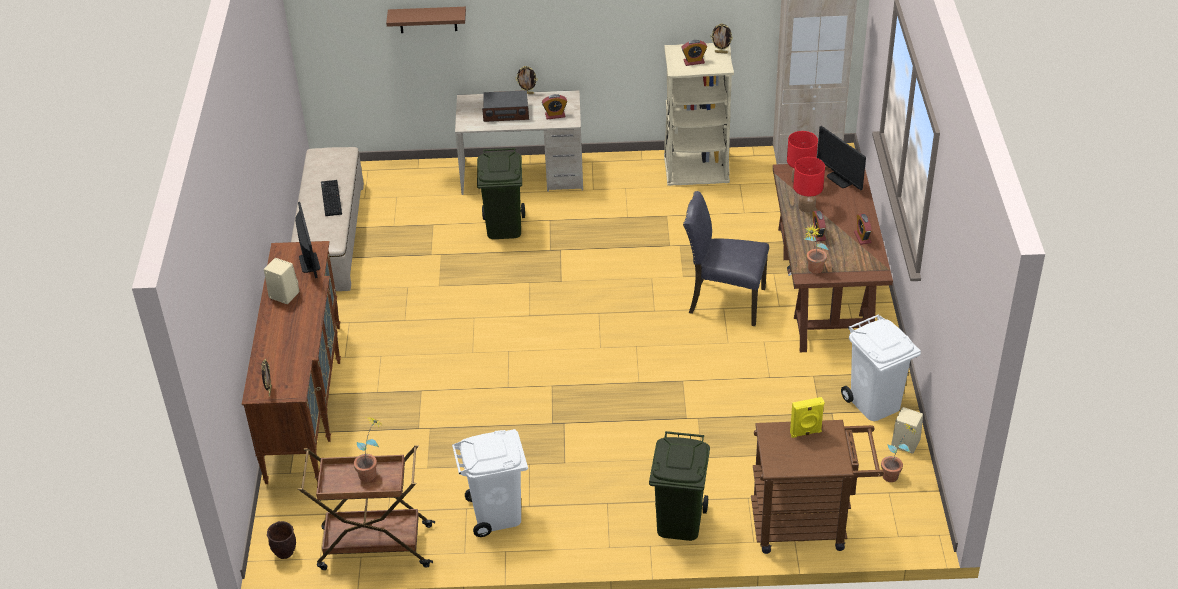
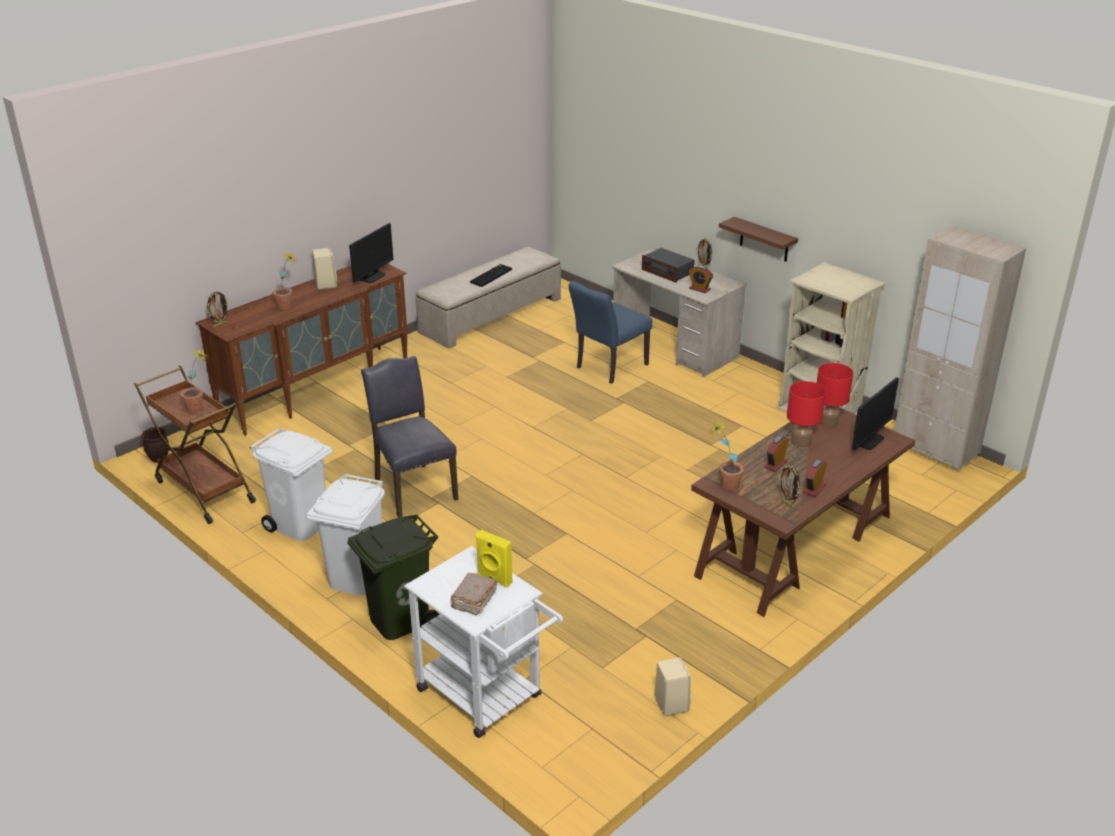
camera: 45 degrees right, 10 degrees down
brown shelf [386,7,466,33] -> brown shelf moved to [719,217,798,262]
green trash can [477,148,525,239] -> blue chair [568,281,652,384]
alarm clock [682,40,707,66] -> none
grey chair [683,191,769,326] -> grey chair moved to [361,356,458,518]
picture frame [710,24,733,54] -> picture frame moved to [779,465,800,508]
brown cart [751,420,884,554] -> white cart [404,546,563,738]
monitor [817,126,866,190] -> monitor turned 150 degrees counterclockwise [852,377,899,450]
white trash can [841,315,921,421] -> white trash can moved to [307,474,385,595]
potted plant [881,424,916,482] -> potted plant moved to [272,251,299,310]
none -> brown book [451,573,497,616]

